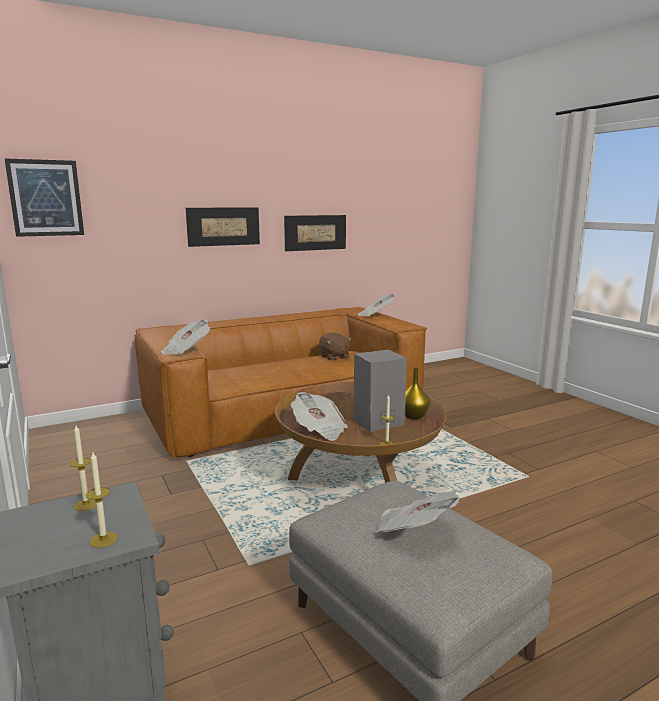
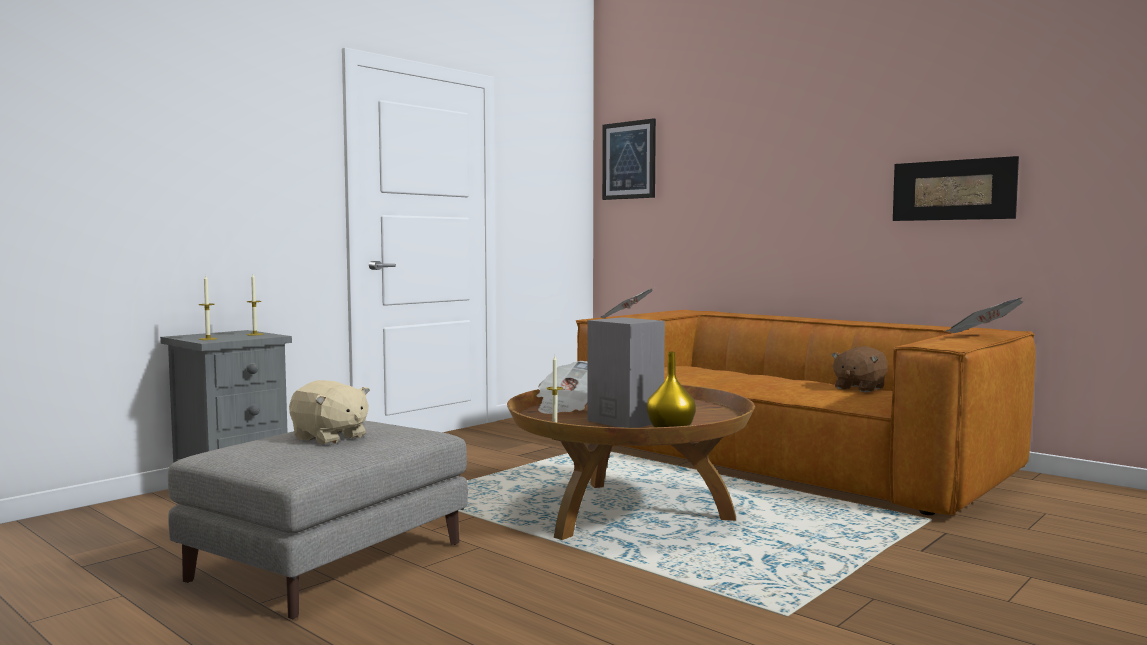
camera: 70 degrees right, 10 degrees down
picture [186,207,260,247] -> none
newspaper [374,491,460,533] -> beige plush toy [289,380,370,445]

